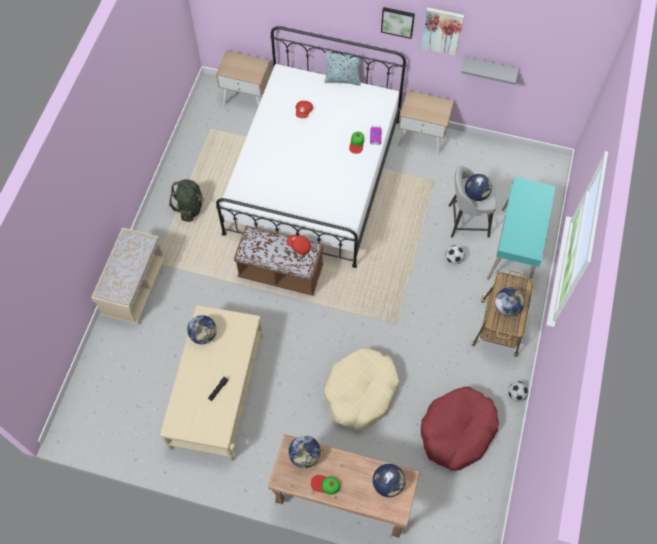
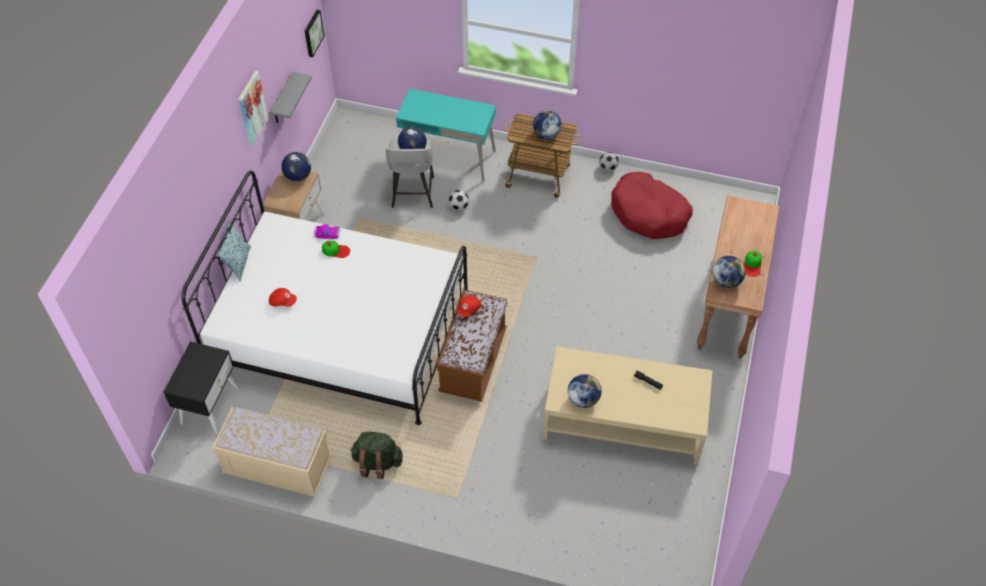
camera: 90 degrees left, 10 degrees down
beige bench [91,228,165,325] -> beige bench moved to [212,407,332,497]
beige nightstand [216,50,271,106] -> black nightstand [163,342,240,434]
beige dog bed [324,347,399,430] -> none
globe [373,464,405,497] -> globe moved to [282,152,311,181]
picture [381,7,415,39] -> picture moved to [305,10,324,57]

